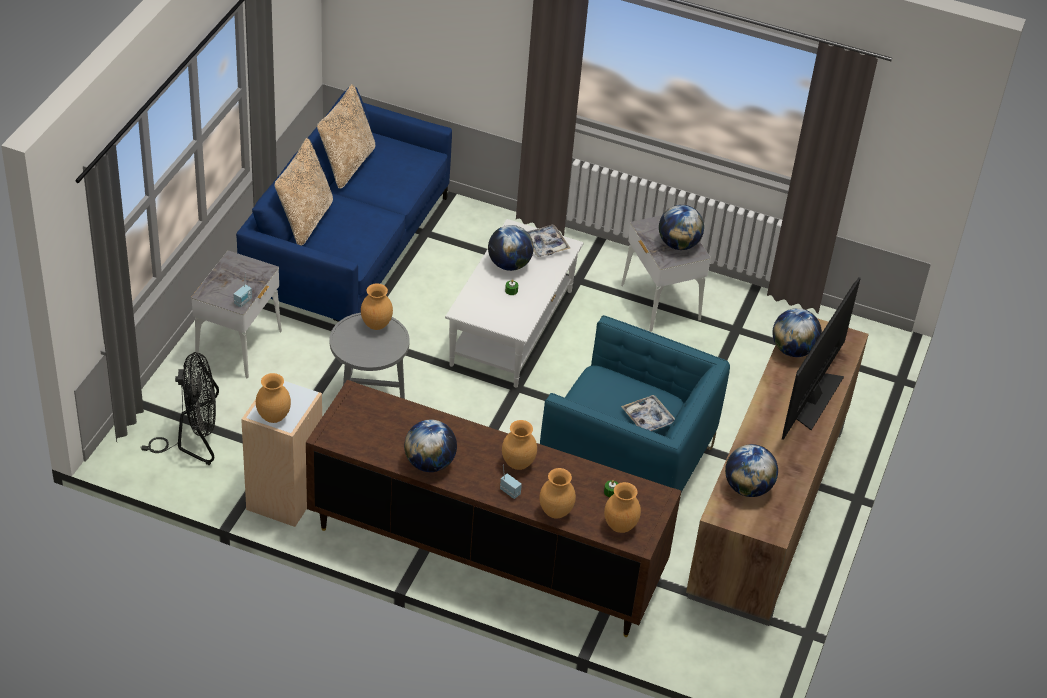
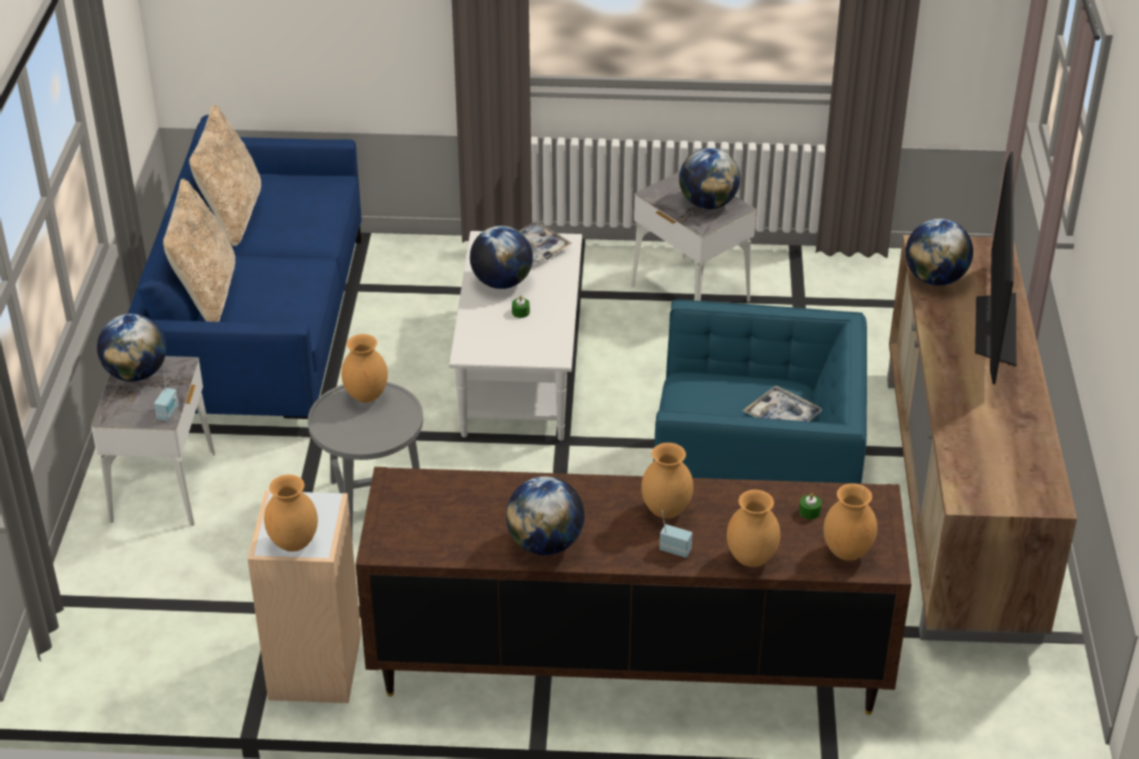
camera: 15 degrees left, 5 degrees down
black fan [140,352,219,465] -> none
globe [725,444,778,497] -> globe moved to [97,313,167,382]

